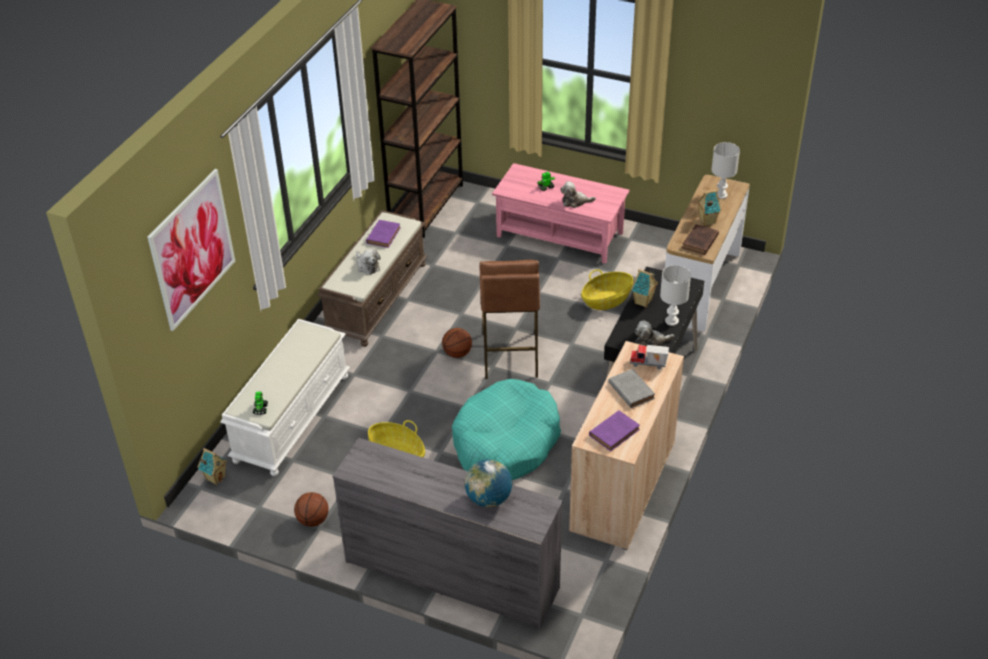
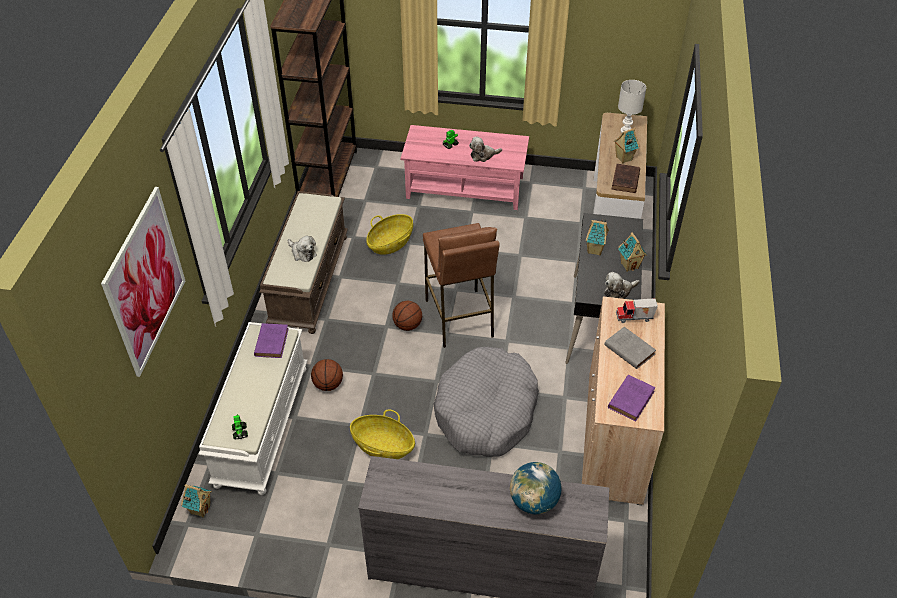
camera: 15 degrees left, 5 degrees up
basketball [294,492,329,527] -> basketball moved to [311,359,343,391]
purple book [366,220,401,248] -> purple book moved to [254,323,289,358]
turquoise dog bed [452,379,561,480] -> grey dog bed [434,347,539,457]
basket [581,270,633,310] -> basket moved to [366,214,413,255]
white table lamp [660,265,691,326] -> toy house [618,232,647,272]

